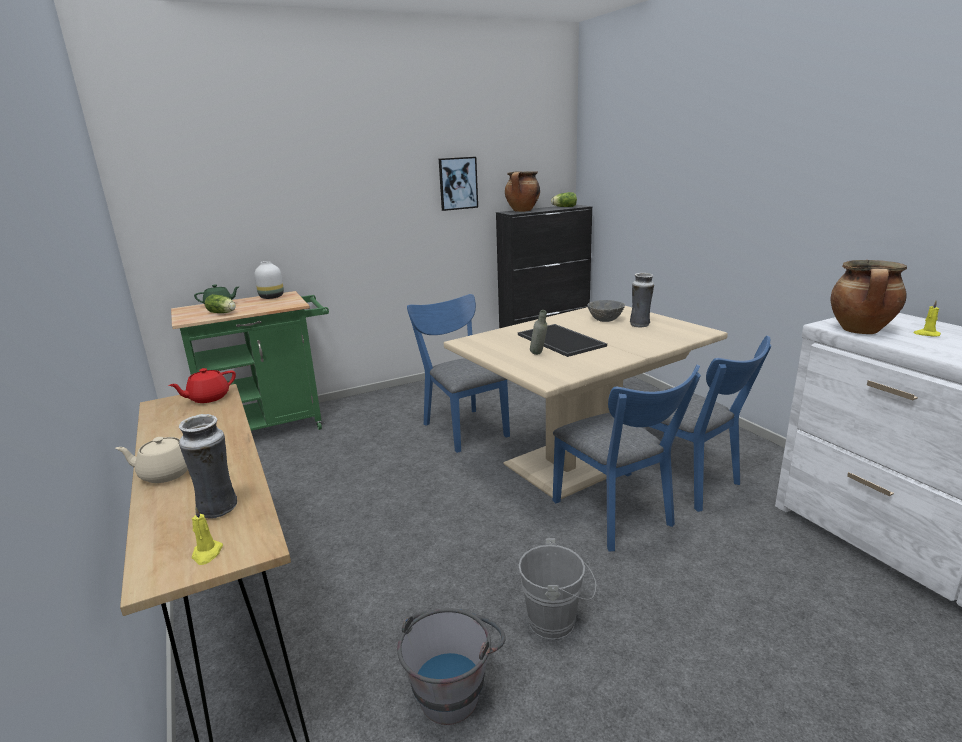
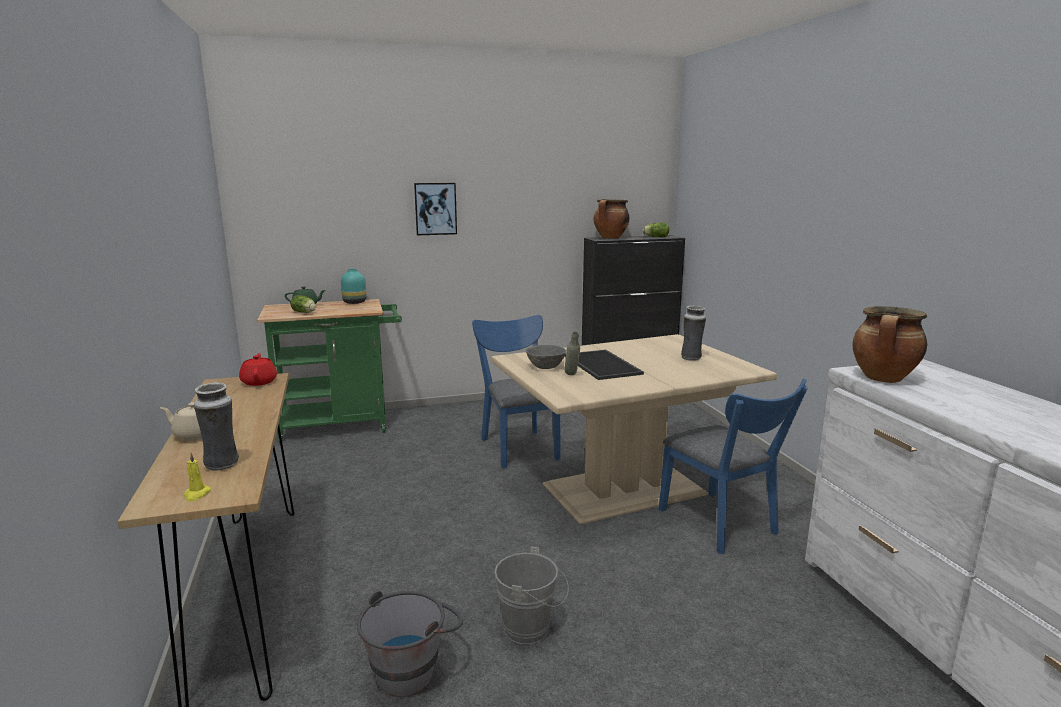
camera: 10 degrees right, 5 degrees down
red teapot [168,368,236,403] -> red teapot turned 105 degrees clockwise [239,353,277,386]
white vase [254,261,284,299] -> turquoise vase [341,269,366,304]
picture [439,157,478,211] -> picture moved to [414,183,457,235]
blue chair [553,365,701,551] -> none
grey bowl [587,300,625,322] -> grey bowl moved to [526,345,566,369]
yellow candle [913,301,941,337] -> none

